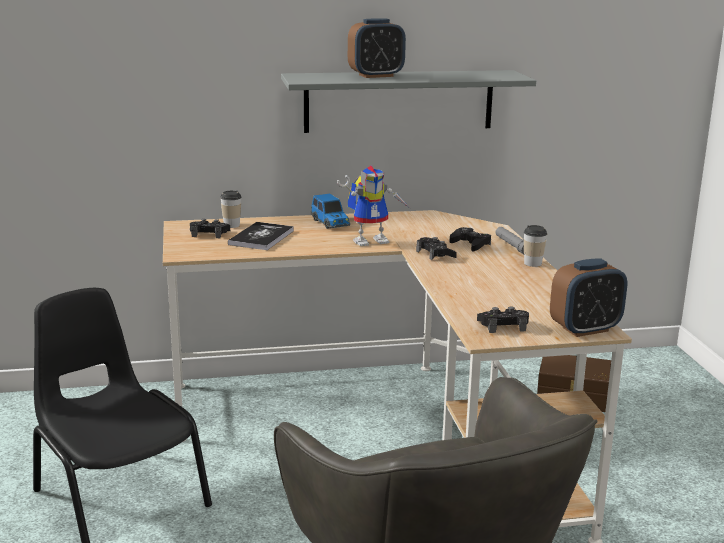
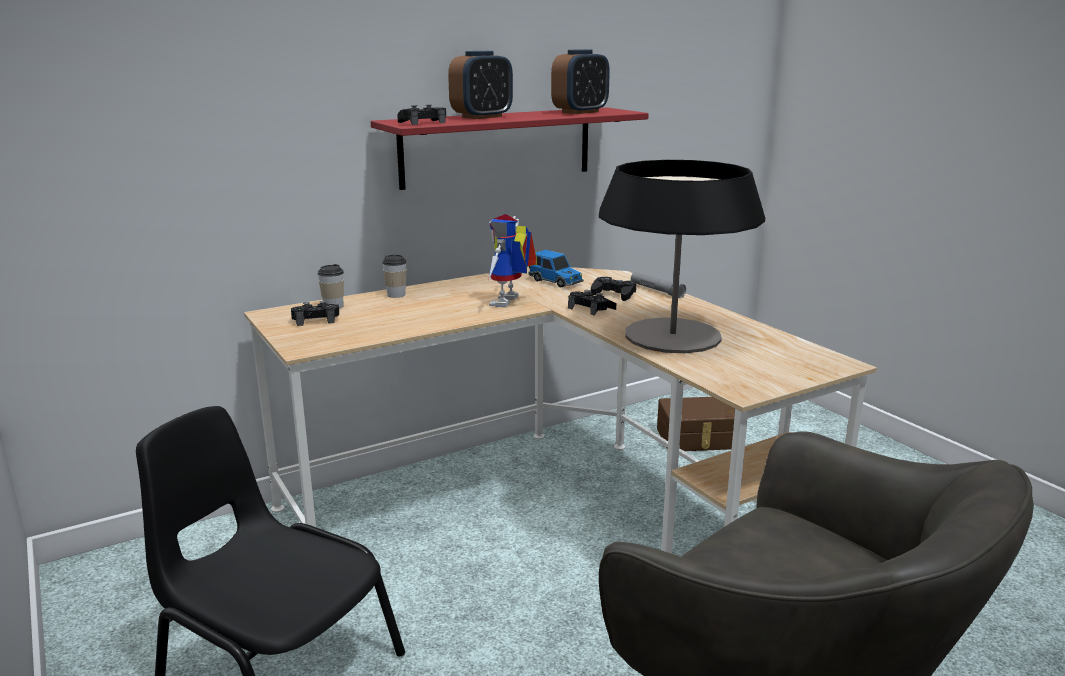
camera: 20 degrees left, 0 degrees up
book [228,222,294,250] -> none
grey shelf [281,70,536,133] -> red shelf [371,107,649,190]
toy car [310,194,350,229] -> toy car moved to [529,250,584,288]
toy robot [337,166,410,246] -> toy robot turned 150 degrees clockwise [488,214,537,307]
black game controller [477,306,529,333] -> black game controller moved to [397,104,446,125]
cup [524,225,547,267] -> cup moved to [382,255,407,298]
alarm clock [550,258,627,337] -> alarm clock moved to [551,49,610,114]
none -> table lamp [599,160,765,353]

